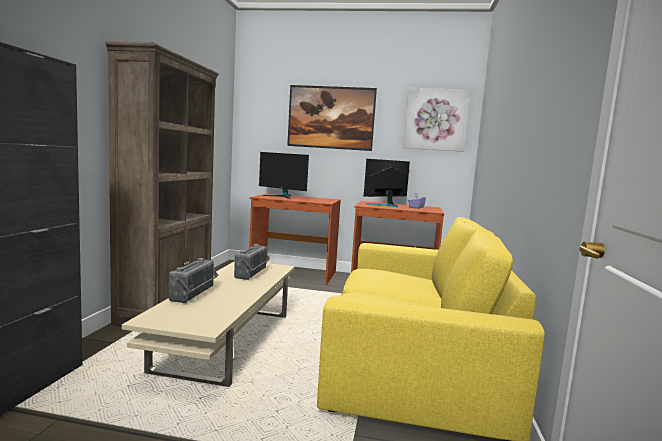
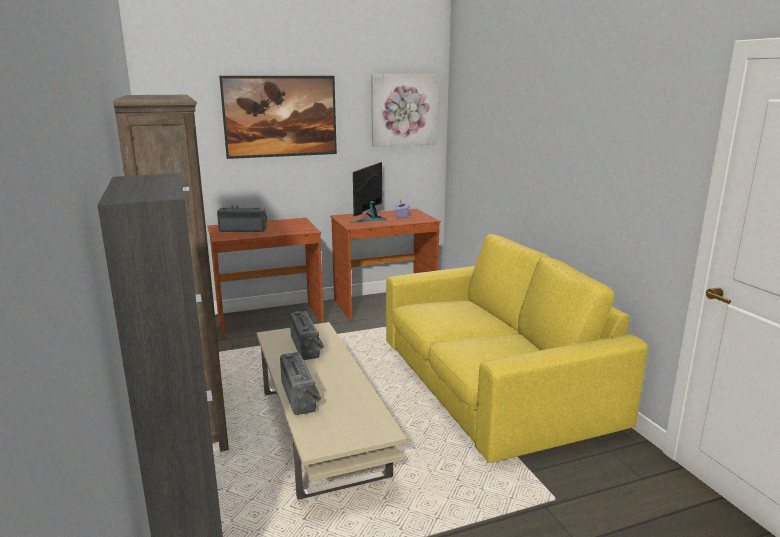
camera: 30 degrees left, 10 degrees up
monitor [259,152,309,199] -> radio [217,205,268,232]

